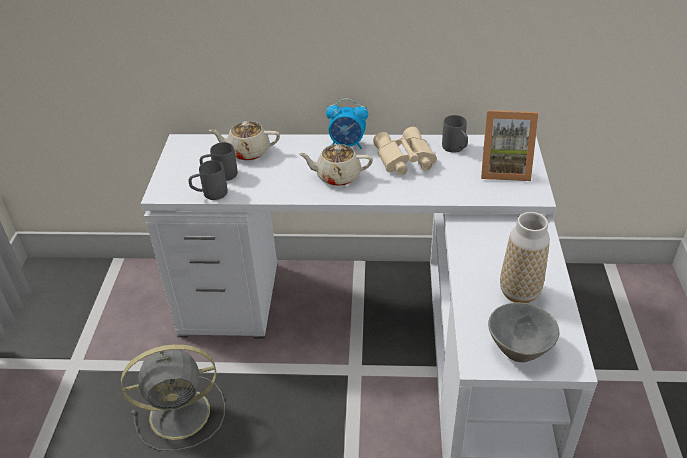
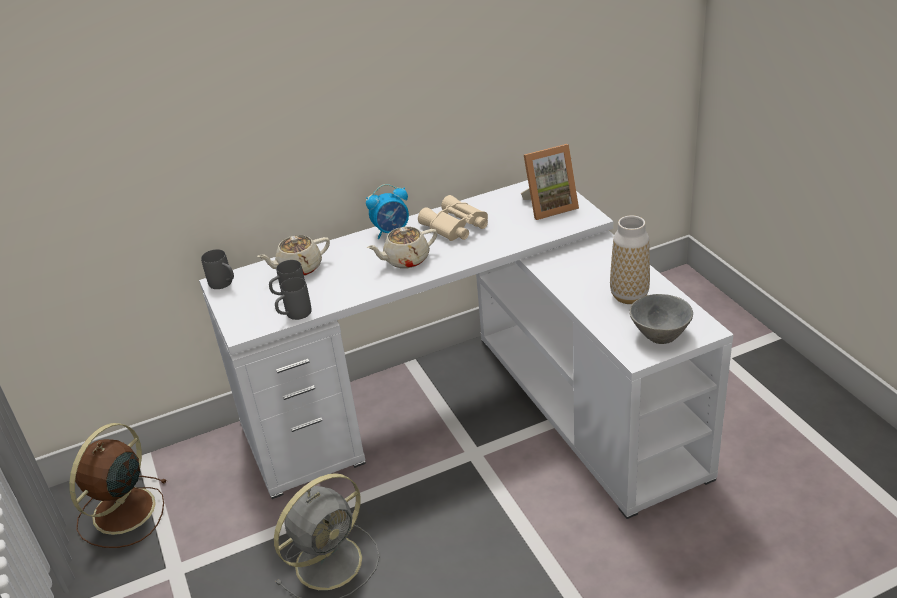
camera: 25 degrees left, 5 degrees down
grey mug [442,115,468,153] -> grey mug moved to [201,249,234,289]
none -> brown fan [69,423,167,548]

